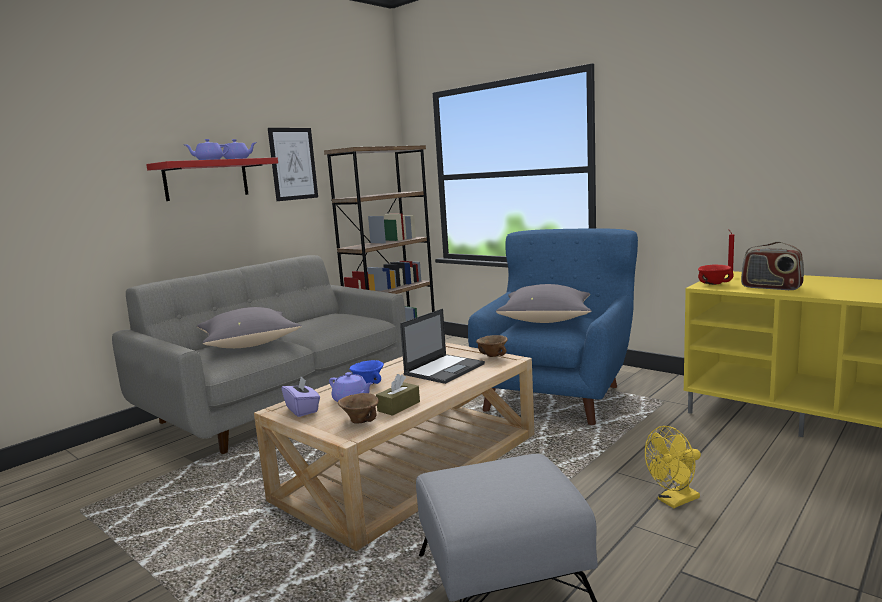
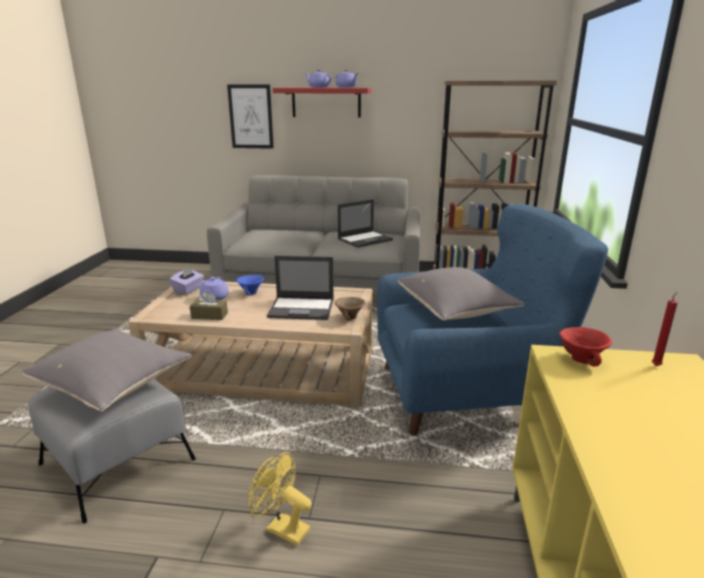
camera: 55 degrees right, 10 degrees up
grey pillow [197,307,302,348] -> grey pillow moved to [22,329,192,411]
picture [268,128,318,201] -> picture moved to [227,85,274,149]
brown bowl [338,393,379,424] -> none
radio [741,242,804,290] -> none
none -> laptop [338,199,393,248]

